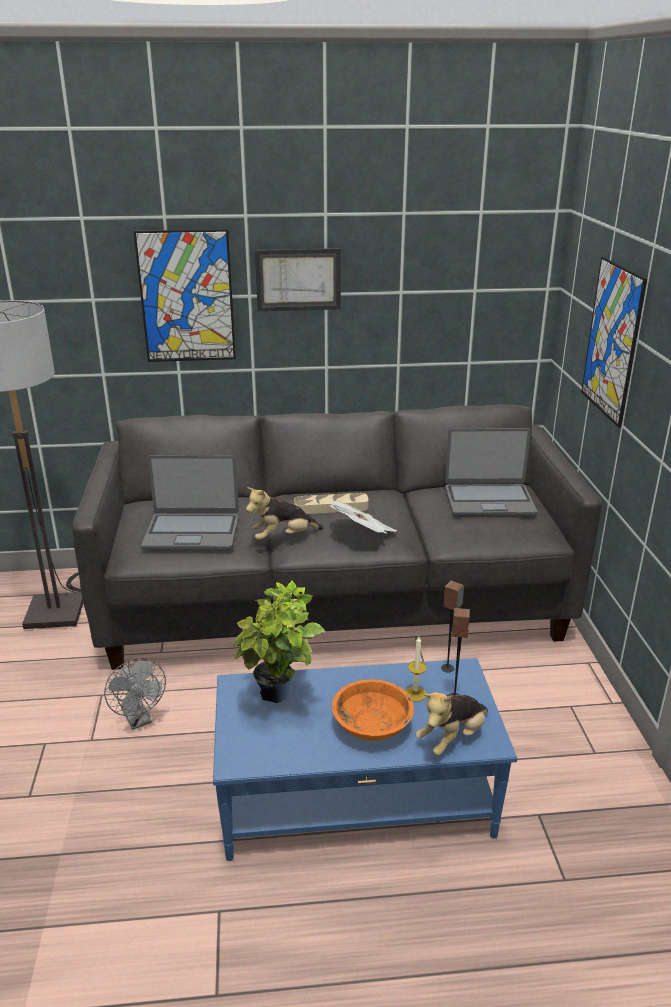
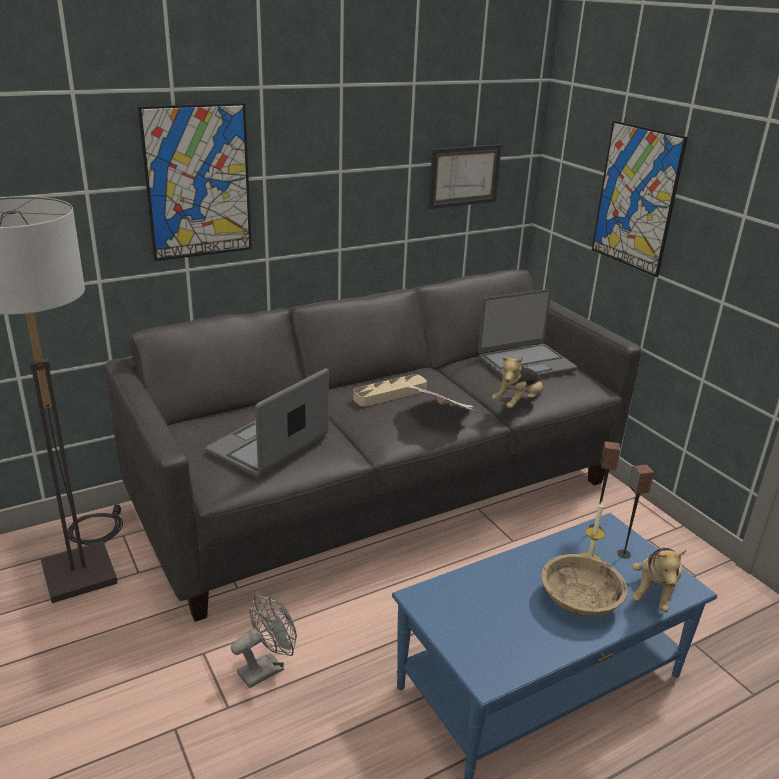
camera: 25 degrees left, 0 degrees up
grey fan [104,659,166,730] -> grey fan turned 75 degrees counterclockwise [231,593,297,688]
laptop [141,455,239,550] -> laptop turned 150 degrees clockwise [206,368,329,478]
potted plant [233,581,326,703] -> none
plush toy [246,487,324,540] -> plush toy moved to [492,357,543,408]
picture [255,248,341,311] -> picture moved to [429,144,502,209]
orange bowl [332,679,414,741] -> beige bowl [541,554,627,617]

